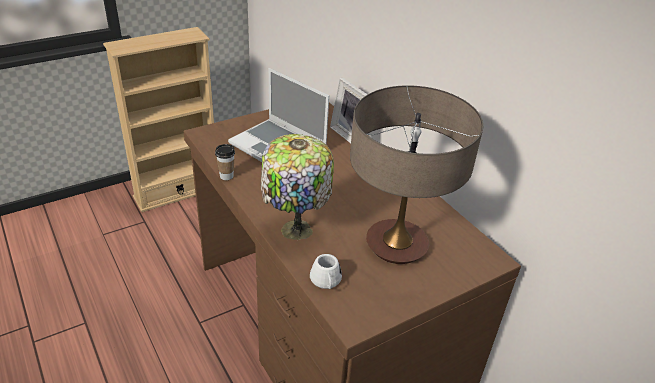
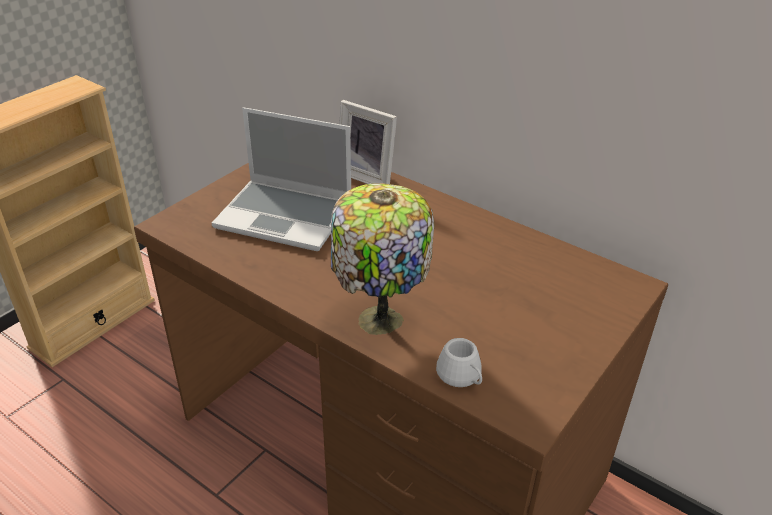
camera: 20 degrees left, 0 degrees up
cup [215,144,235,180] -> none
table lamp [350,85,483,264] -> none

